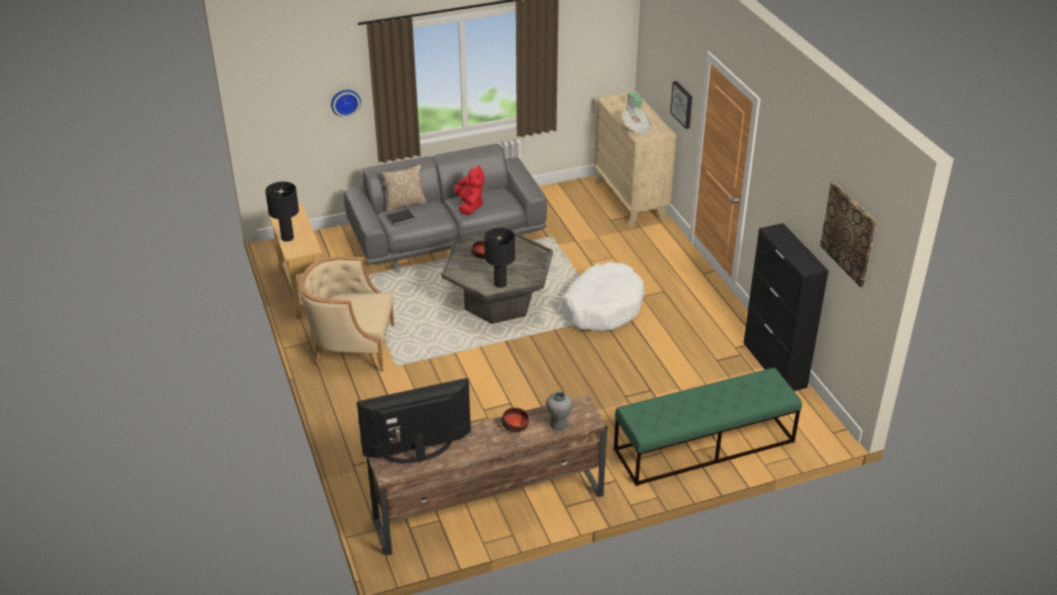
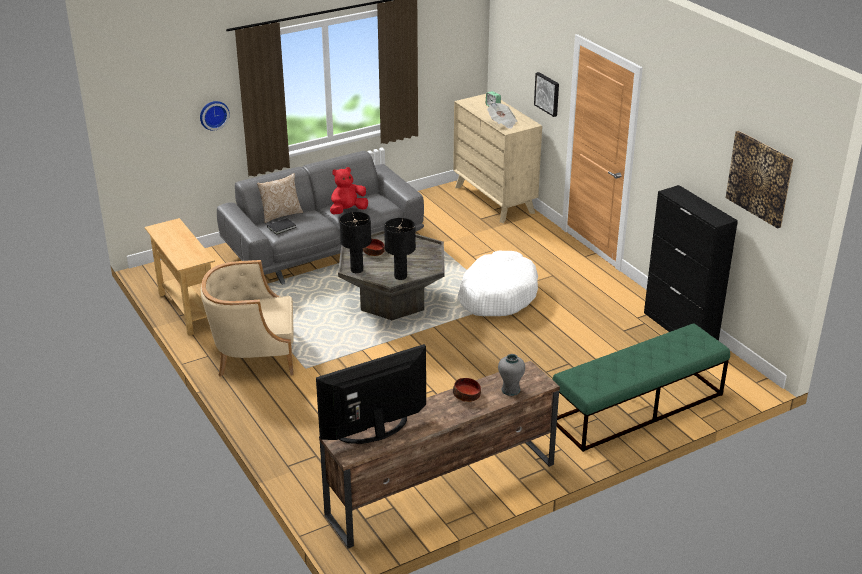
camera: 10 degrees left, 5 degrees down
black table lamp [265,182,299,242] -> black table lamp moved to [339,212,371,273]
red plush toy [454,165,484,215] -> red plush toy turned 105 degrees counterclockwise [330,167,368,214]

